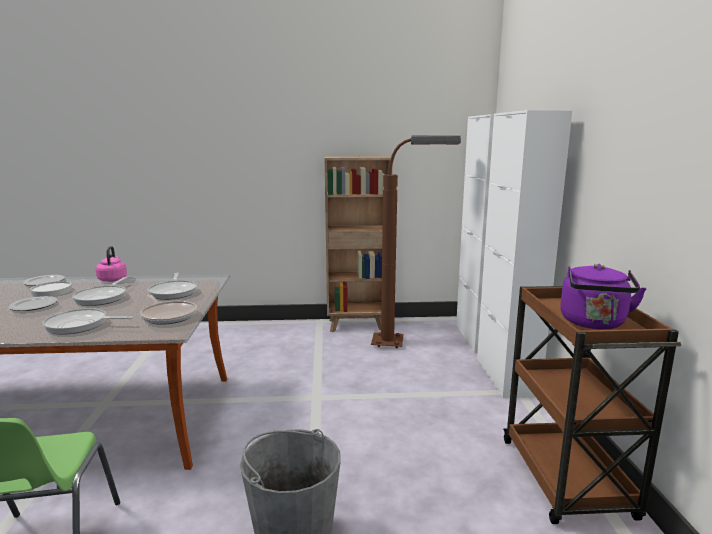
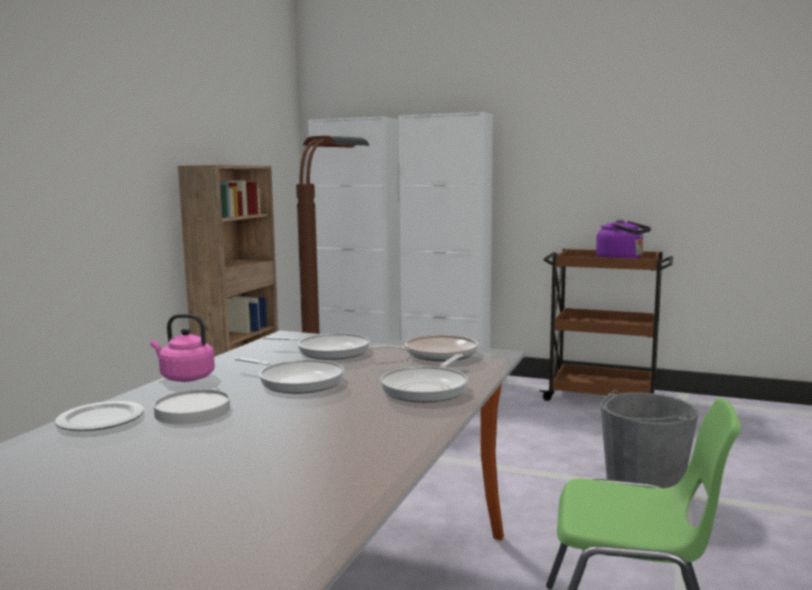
camera: 65 degrees left, 5 degrees down
plate [9,296,58,311] -> none

